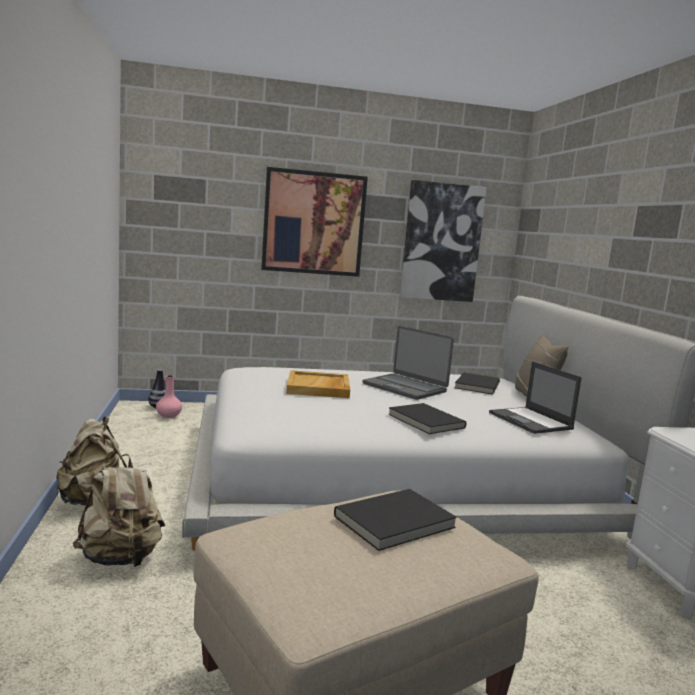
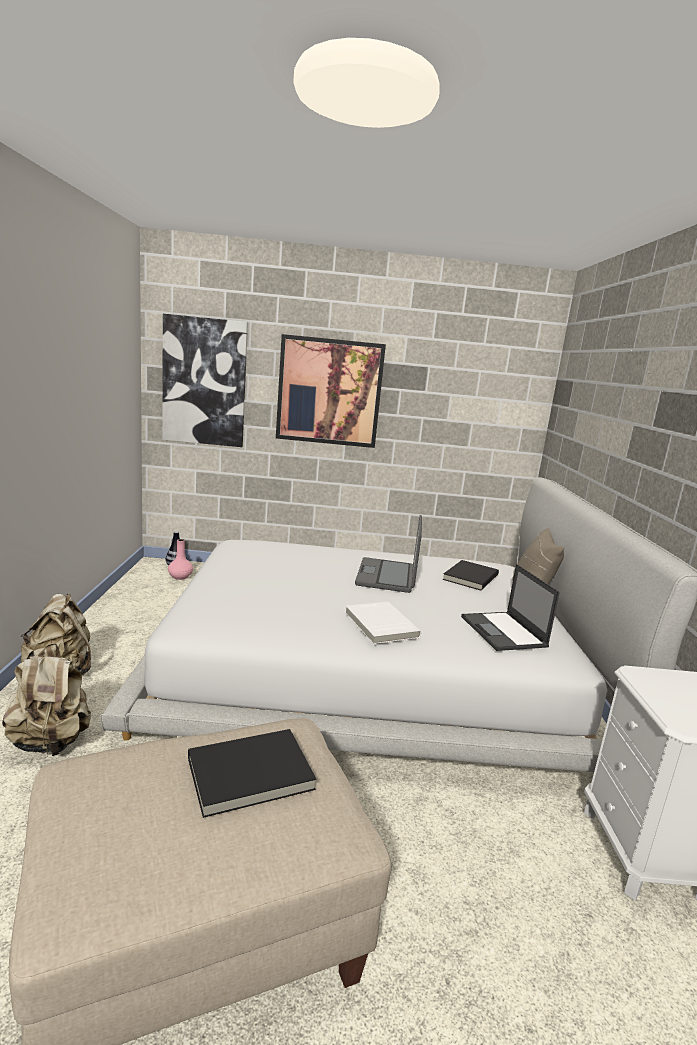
camera: 10 degrees right, 5 degrees up
beige tray [286,370,350,398] -> none
laptop [363,326,454,400] -> laptop turned 45 degrees clockwise [355,515,422,593]
black book [388,403,466,434] -> white book [345,602,421,644]
picture [400,180,487,302] -> picture moved to [162,314,248,447]

